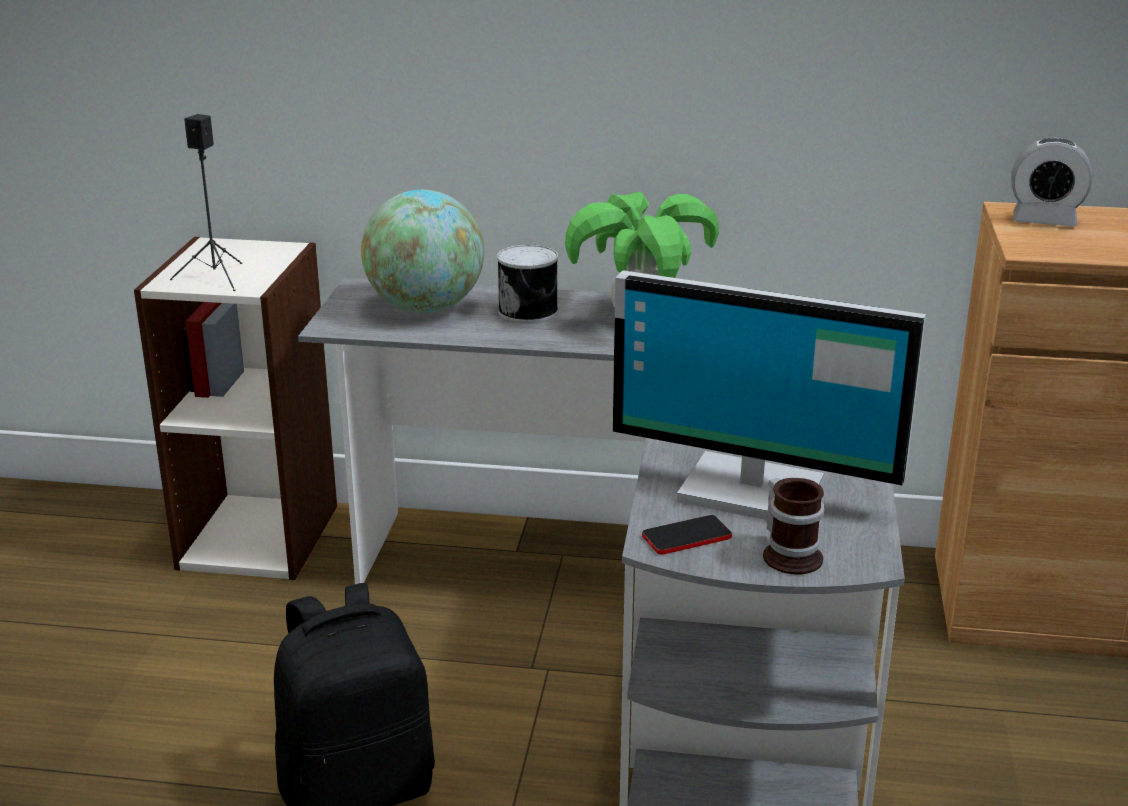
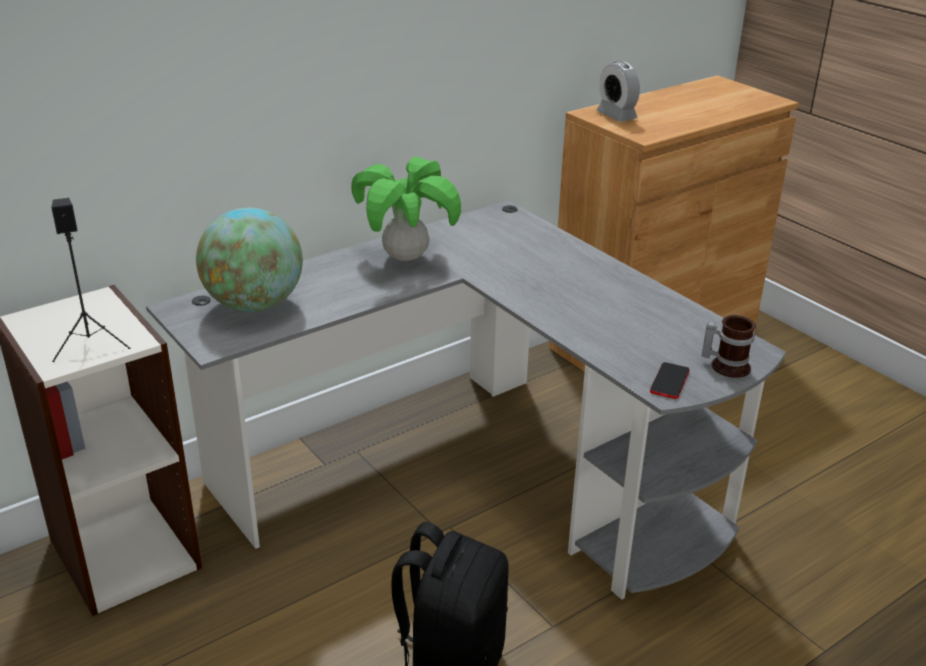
camera: 45 degrees left, 5 degrees up
can [497,245,558,323] -> none
monitor [613,271,926,520] -> none
alarm clock [1011,138,1092,226] -> alarm clock turned 90 degrees clockwise [596,61,640,122]

